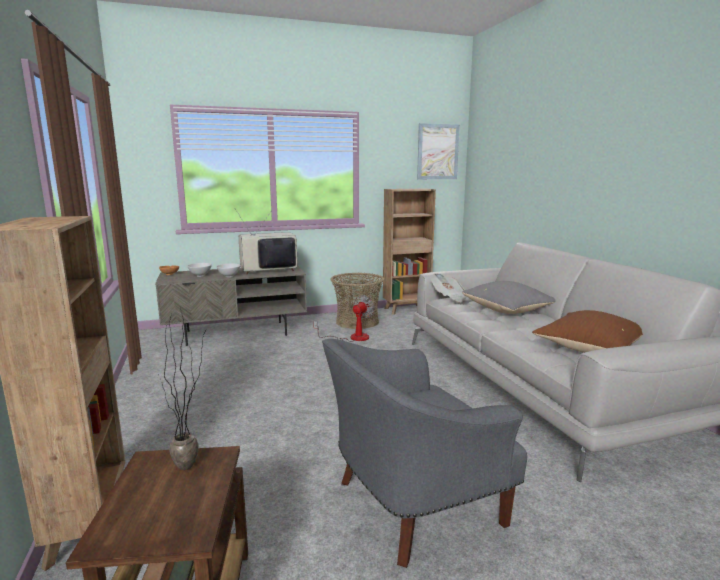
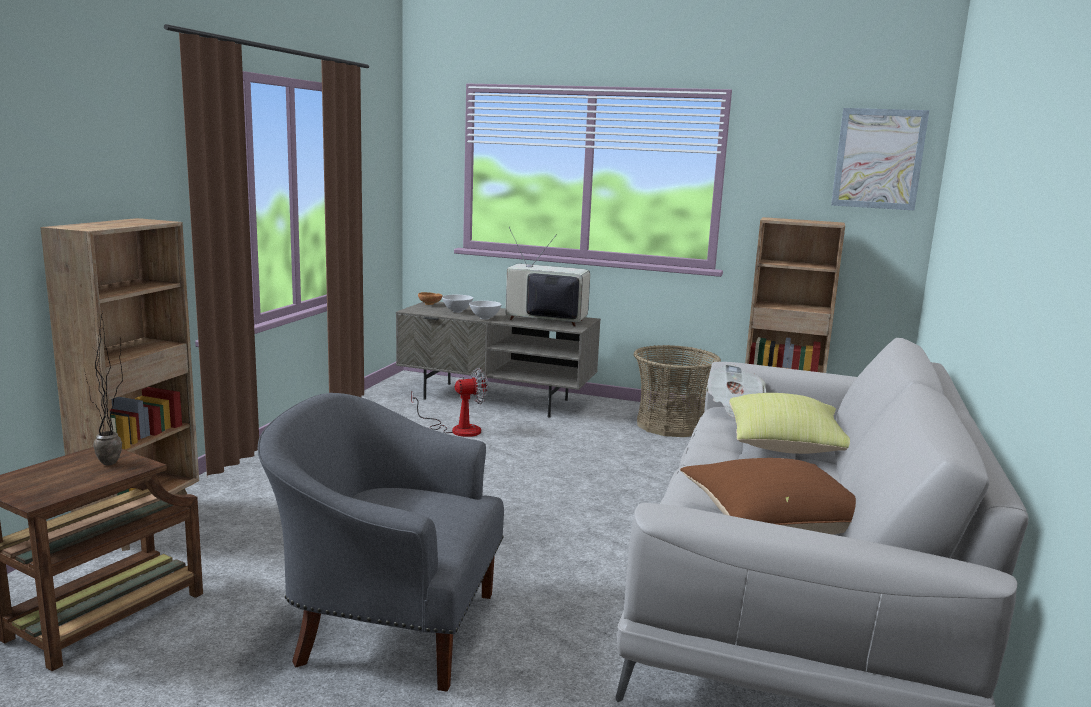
camera: 35 degrees right, 0 degrees up
fan [313,295,374,342] -> fan moved to [411,368,488,437]
grey pillow [462,281,555,314] -> yellow pillow [729,393,850,454]

